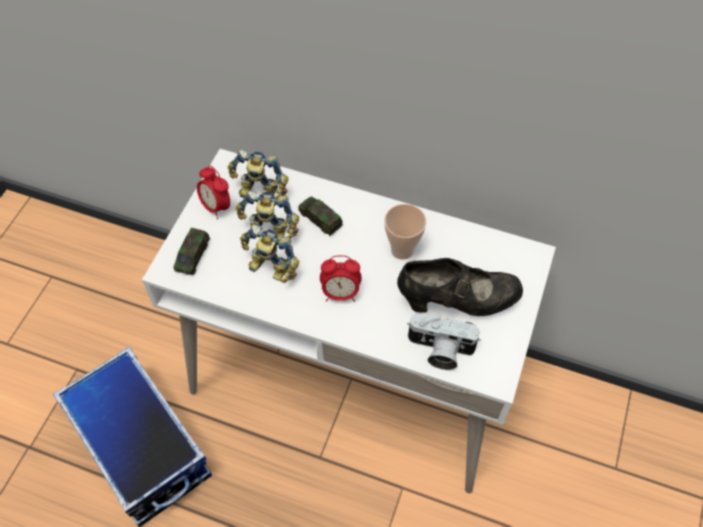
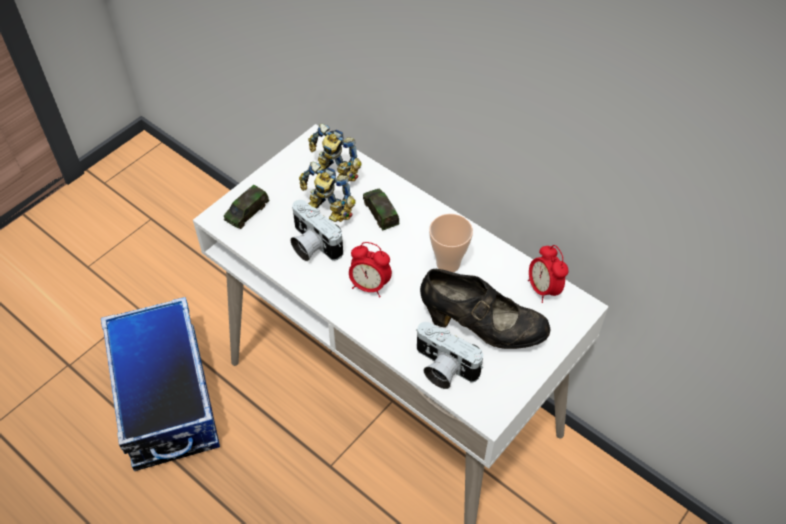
camera: 20 degrees right, 5 degrees down
alarm clock [197,166,230,219] -> alarm clock moved to [528,245,568,303]
toy robot [240,224,299,283] -> camera [291,200,343,261]

